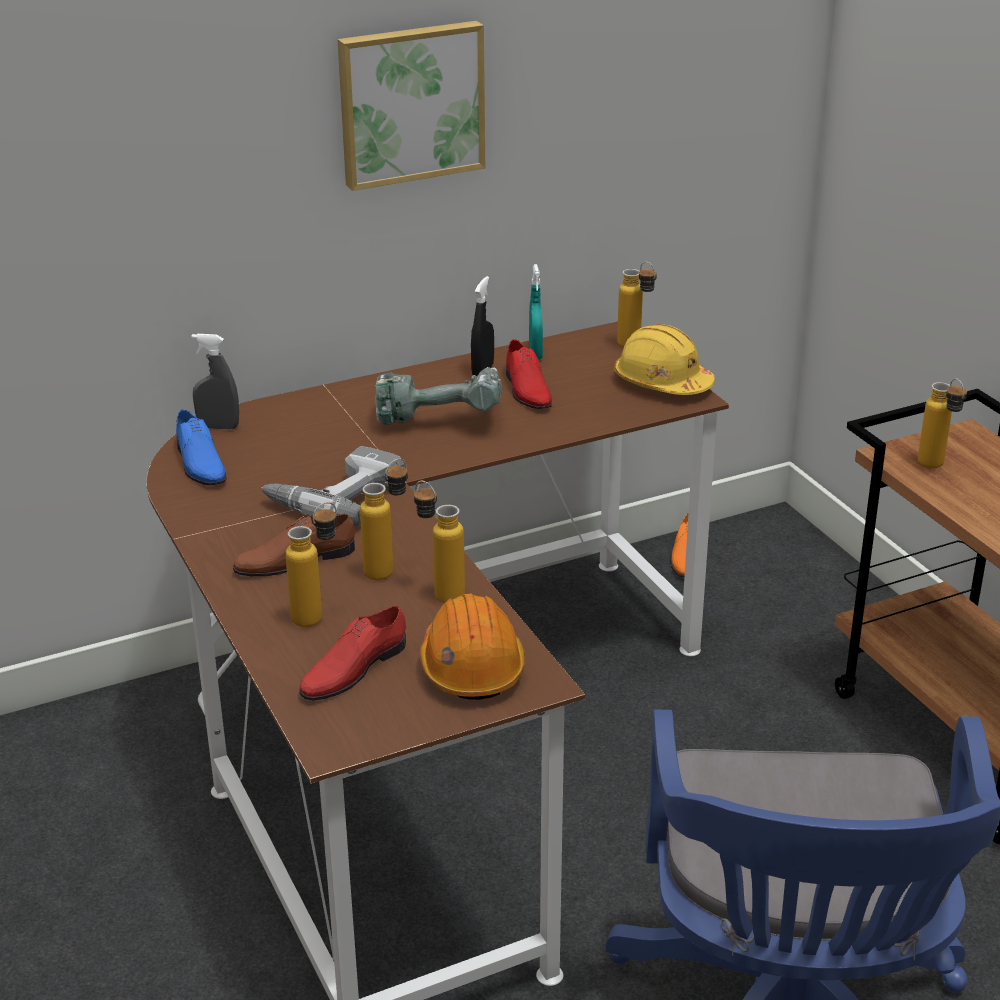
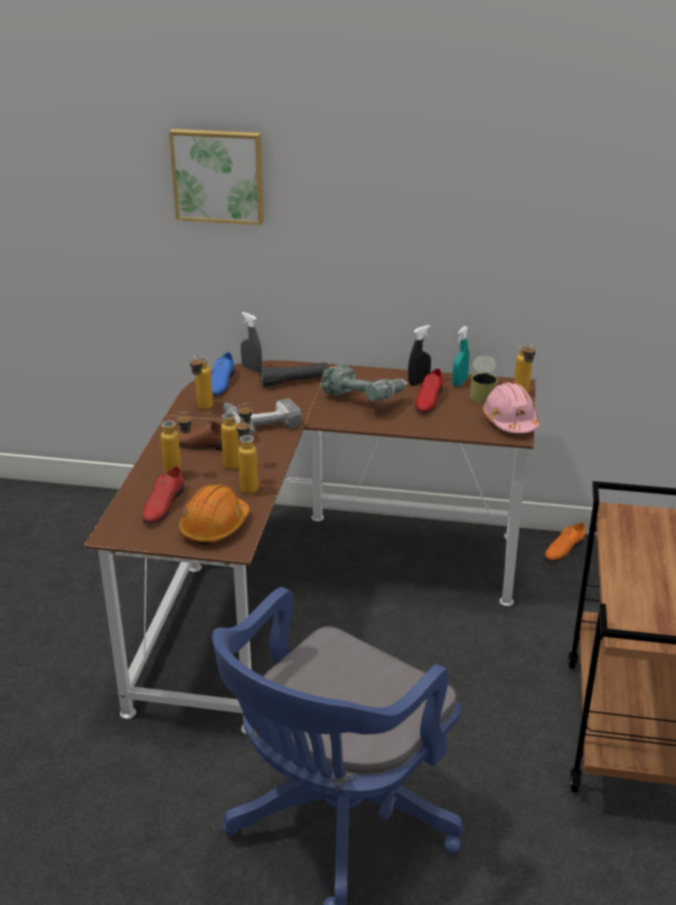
camera: 35 degrees right, 0 degrees up
red shoe [299,606,406,700] -> red shoe turned 60 degrees counterclockwise [143,466,184,524]
picture [337,21,485,191] -> picture moved to [169,129,264,225]
yellow hard hat [614,324,715,395] -> pink hard hat [482,382,539,433]
bottle [918,378,967,468] -> bottle moved to [190,354,213,410]
none -> black flashlight [259,362,329,387]
none -> can [470,355,498,403]

